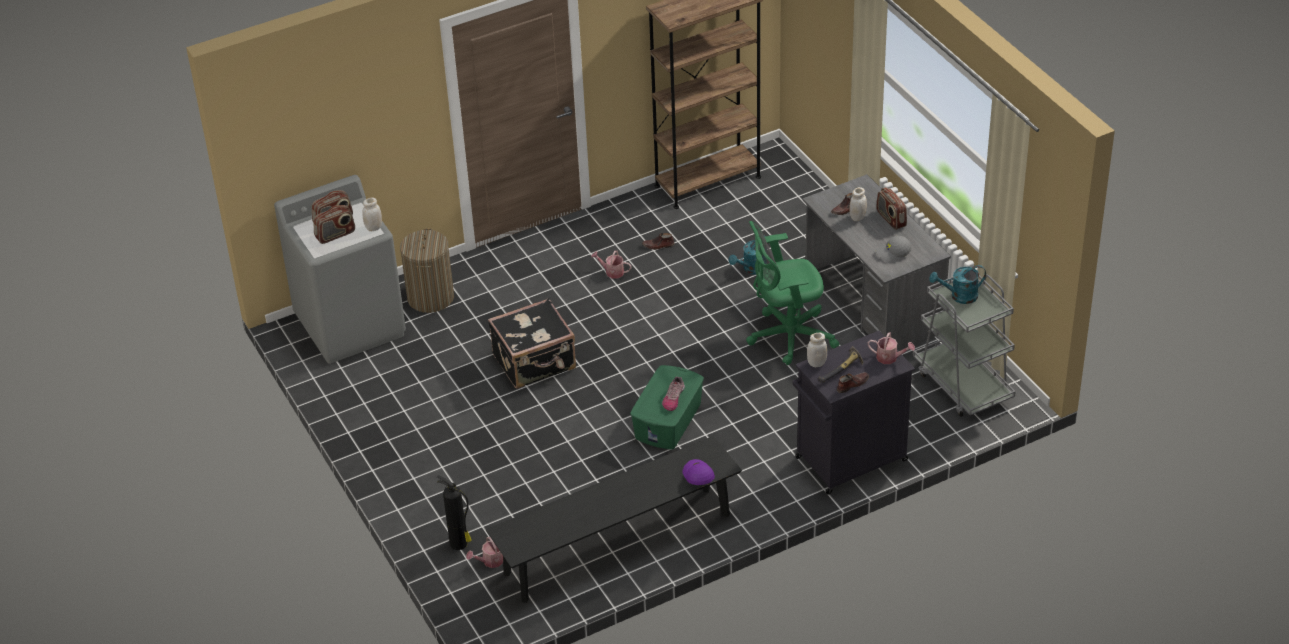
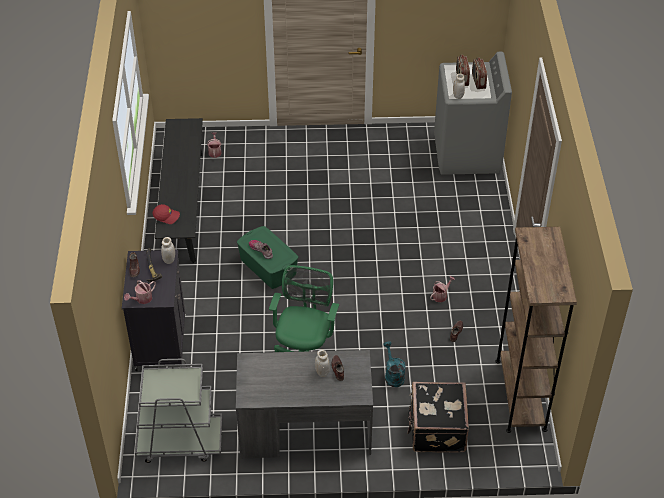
camera: 115 degrees right, 5 degrees up
laundry basket [400,228,454,313] -> none
fire extinguisher [437,475,472,550] -> none
black suitcase [488,298,576,389] -> black suitcase moved to [407,382,469,453]
purple cap [682,459,715,485] -> red cap [153,204,180,224]
radio [876,187,907,230] -> none
grey cap [876,236,912,263] -> none
turquoise watering can [929,265,986,304] -> none

